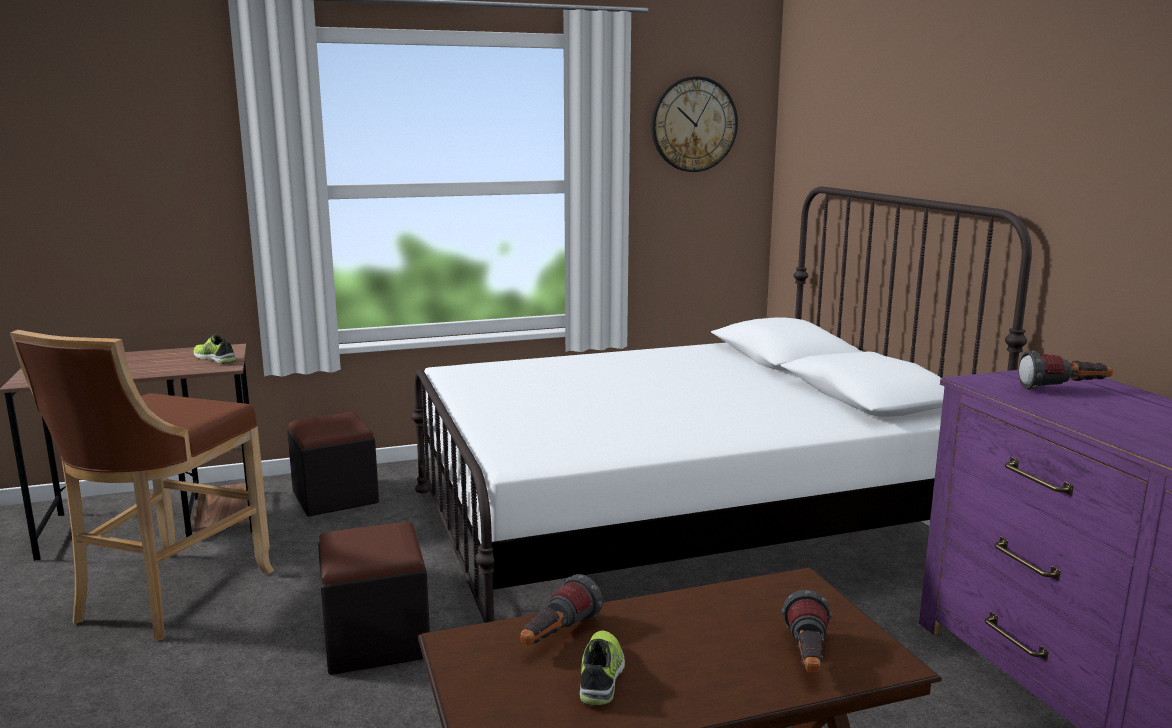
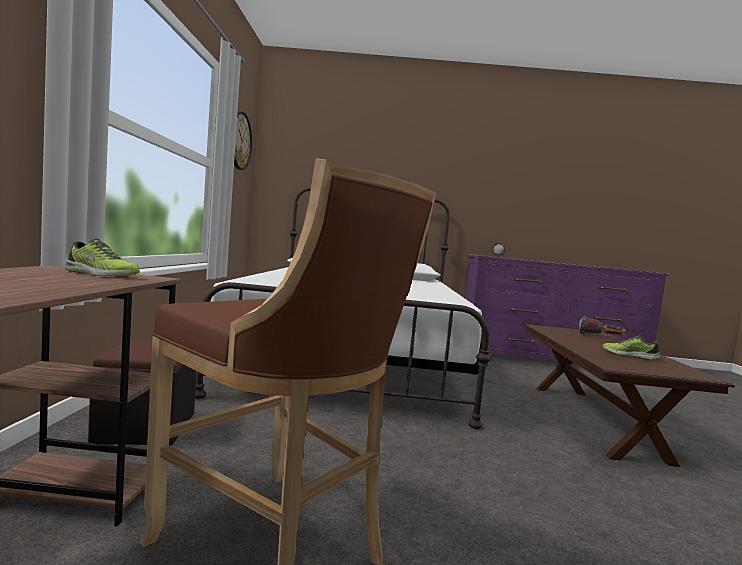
camera: 70 degrees left, 10 degrees down
shoe [193,334,236,364] -> shoe turned 135 degrees counterclockwise [65,238,140,276]
black ottoman [318,522,430,675] -> none
flashlight [520,574,603,645] -> none

